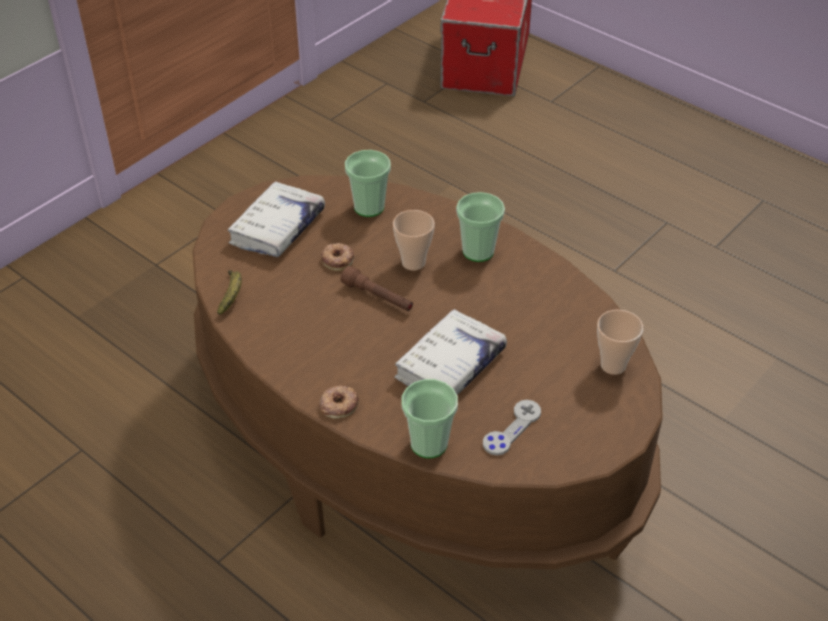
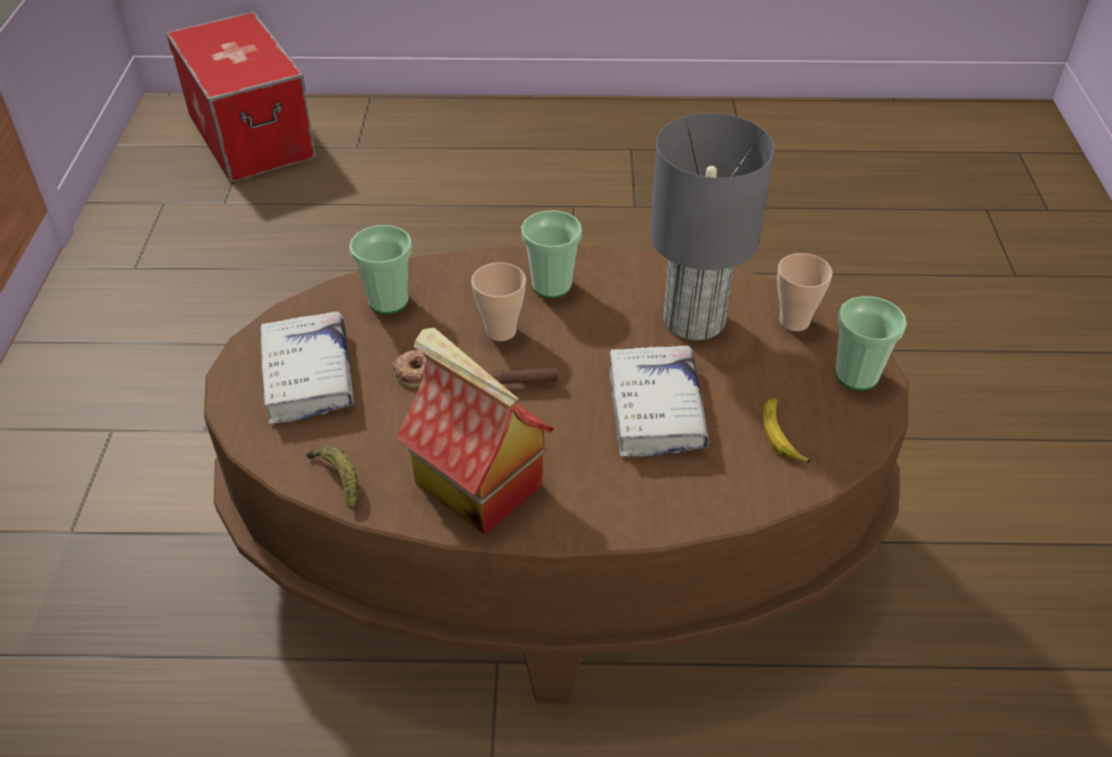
camera: 40 degrees left, 0 degrees up
donut [319,385,359,419] -> none
cup [401,379,458,458] -> cup moved to [835,296,907,390]
grey game controller [483,400,541,455] -> banana [763,397,811,464]
none -> toy house [396,327,555,535]
none -> grey table lamp [650,113,774,340]

